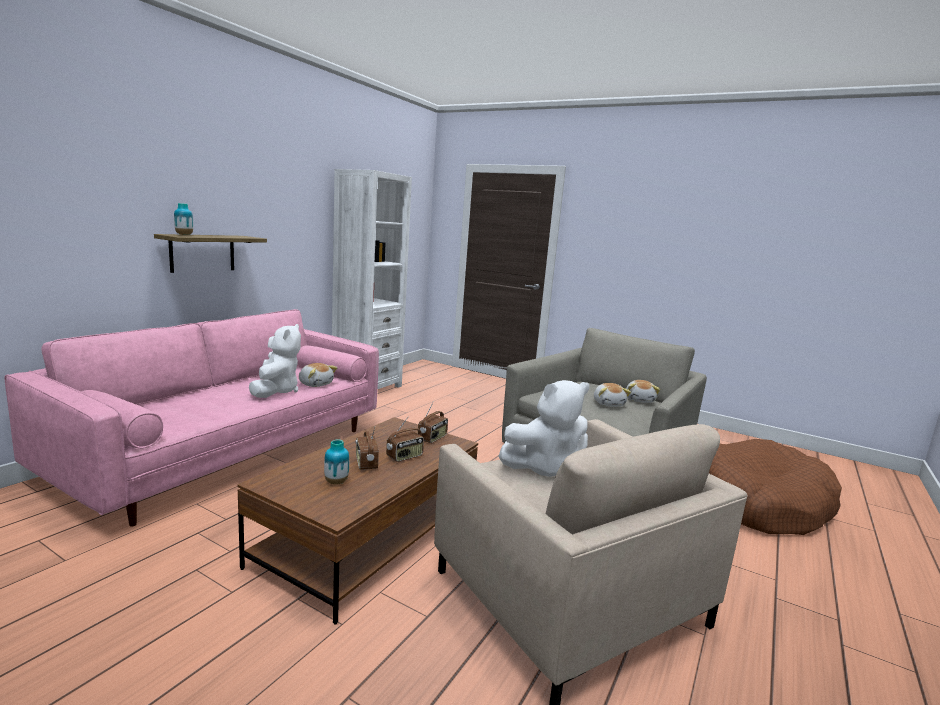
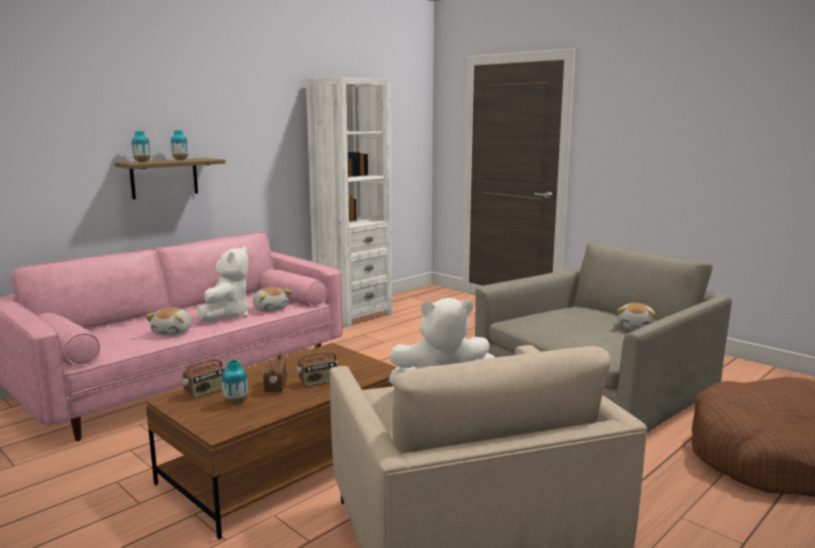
camera: 15 degrees right, 0 degrees up
radio [418,401,448,443] -> radio moved to [182,347,225,397]
plush toy [594,383,631,407] -> plush toy moved to [145,307,191,335]
none -> vase [171,130,188,160]

